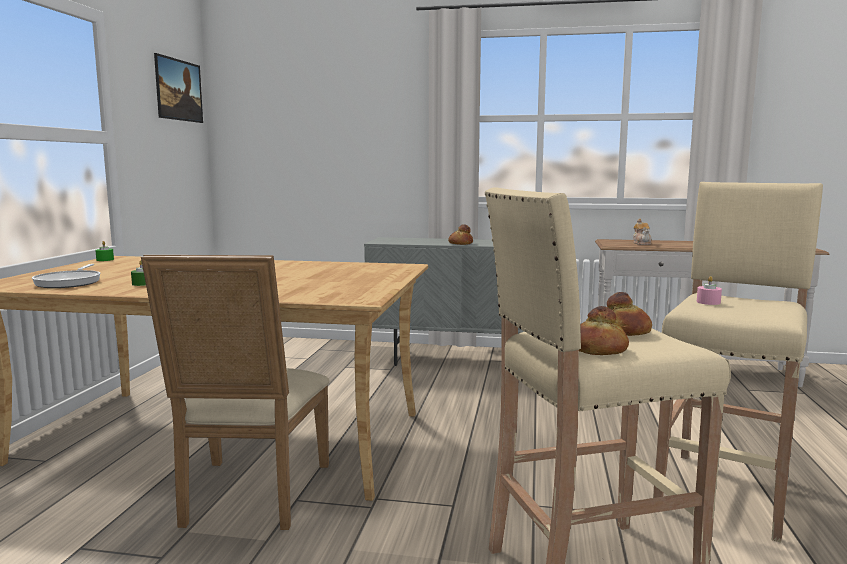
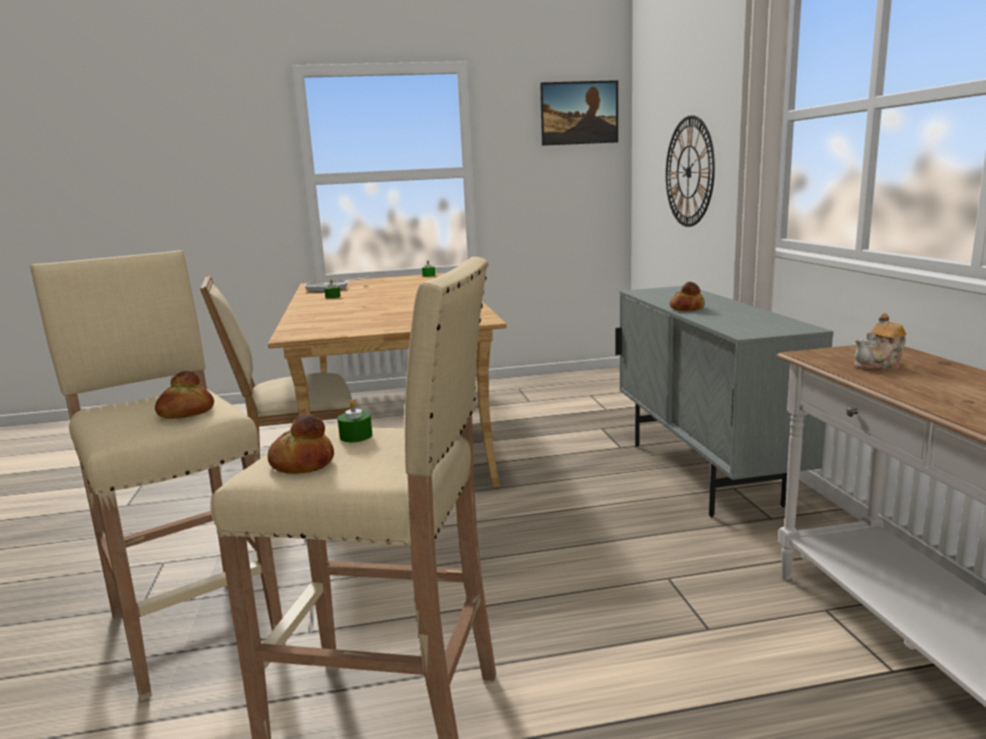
camera: 70 degrees right, 5 degrees up
bread [579,306,629,355] -> bread moved to [267,414,334,474]
pink candle [697,276,722,305] -> green candle [337,399,372,442]
none -> wall clock [666,115,715,227]

